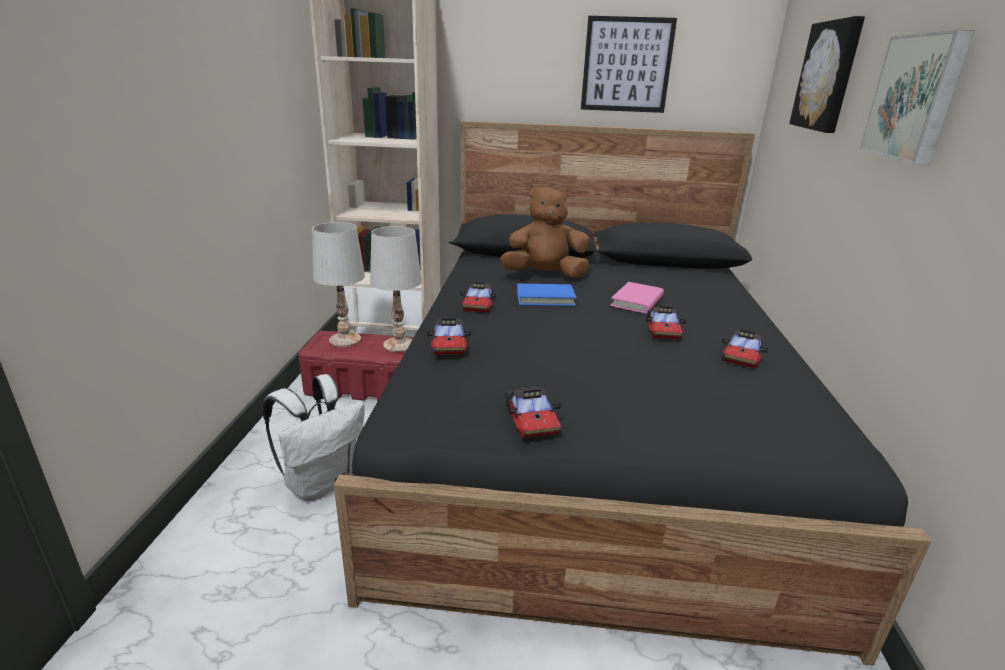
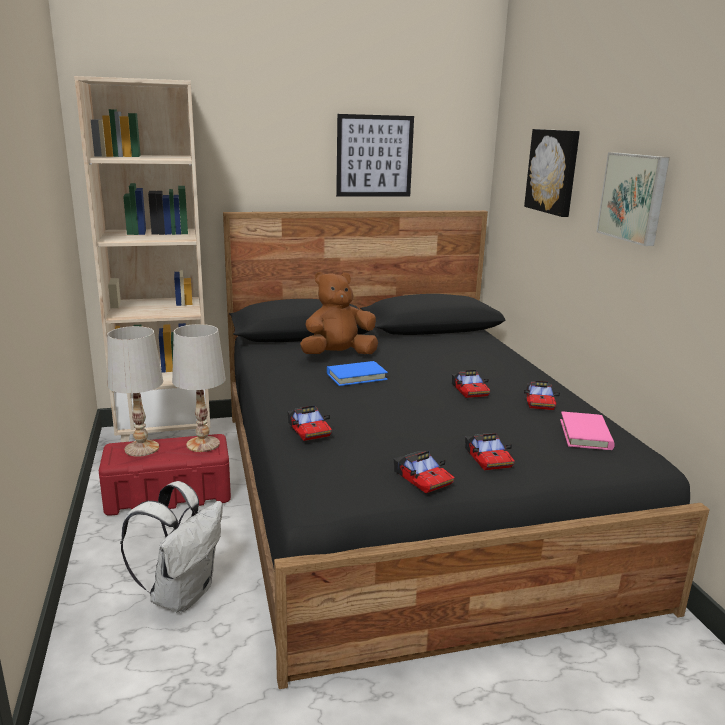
camera: 20 degrees left, 5 degrees down
toy car [460,282,496,313] -> toy car moved to [465,433,515,471]
pink book [610,282,664,314] -> pink book moved to [560,411,615,450]

